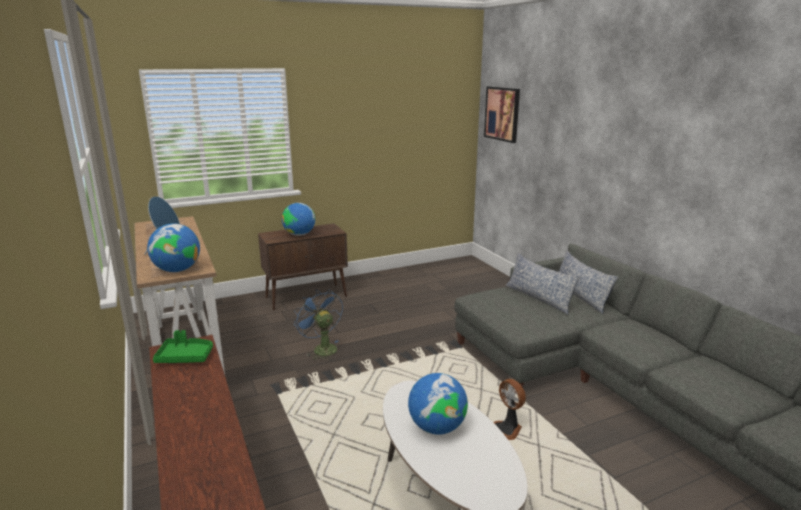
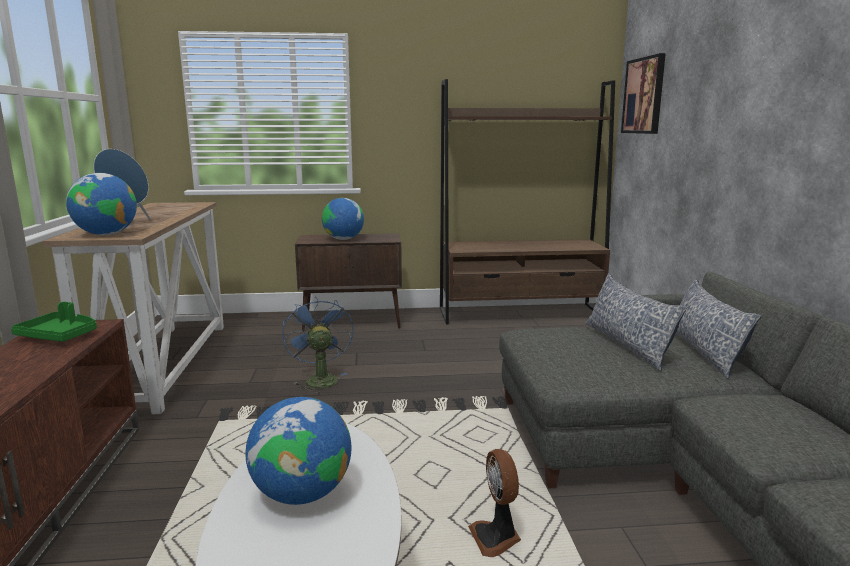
camera: 20 degrees right, 5 degrees down
none -> brown bookcase [440,79,615,325]

